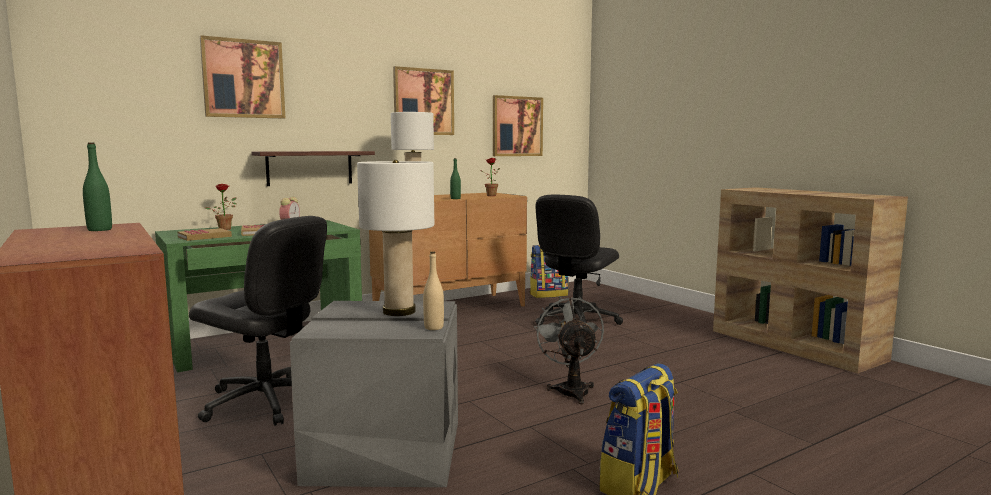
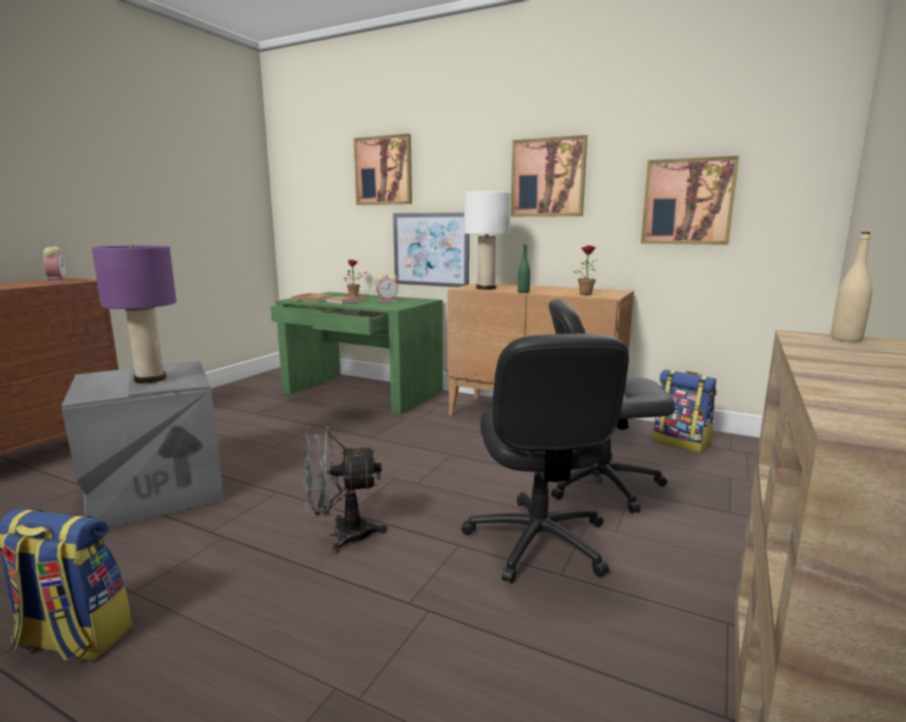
camera: 60 degrees right, 5 degrees up
green bottle [83,143,112,231] -> alarm clock [42,246,67,283]
black office chair [189,216,327,426] -> black office chair moved to [461,334,629,583]
shelf [251,151,375,186] -> picture [393,212,469,287]
white table lamp [357,160,434,316] -> purple table lamp [92,244,176,383]
beige bottle [423,252,444,330] -> beige bottle moved to [831,232,872,342]
grey fan [534,296,604,404] -> grey fan turned 150 degrees counterclockwise [302,427,387,553]

